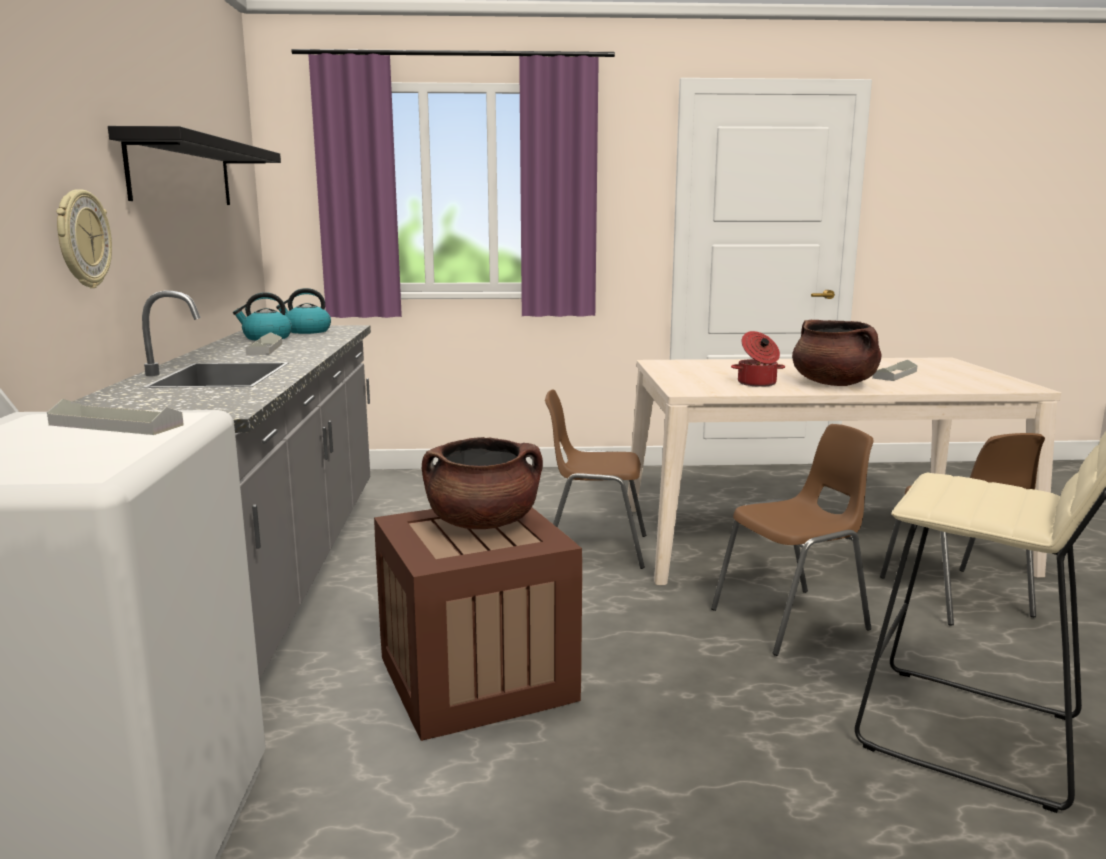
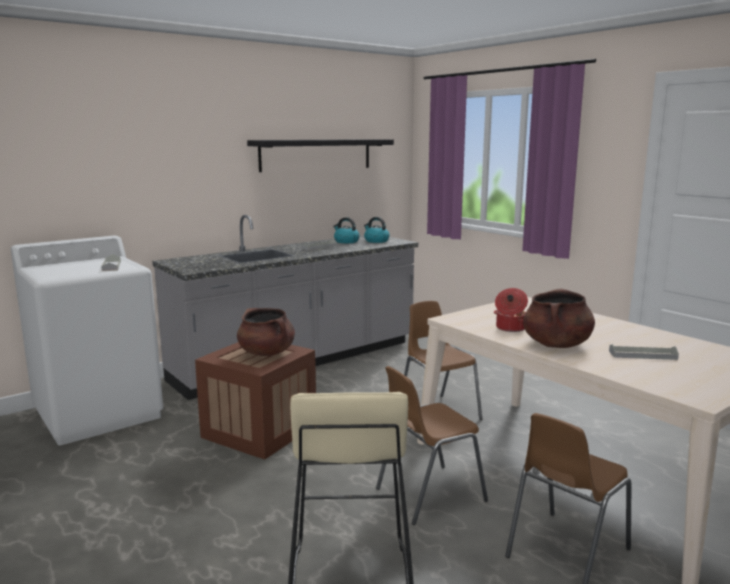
camera: 55 degrees right, 0 degrees up
wall clock [56,189,112,288] -> none
brown chair [711,424,873,656] -> brown chair turned 120 degrees clockwise [376,366,488,525]

